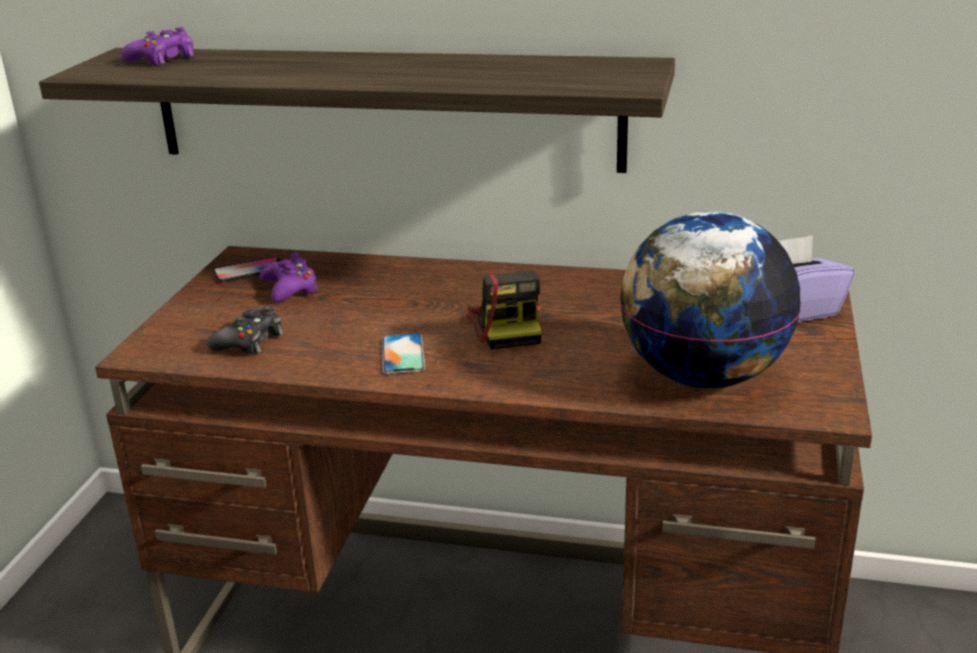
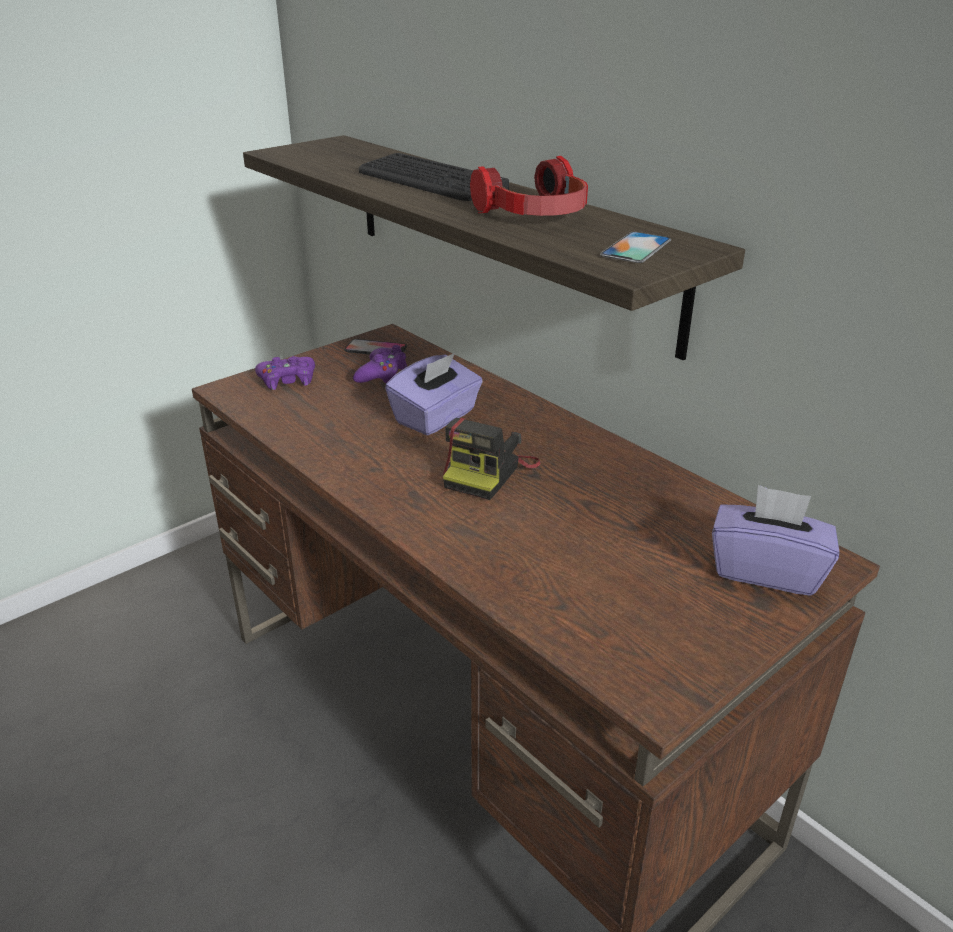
camera: 35 degrees right, 5 degrees up
purple game controller [121,27,194,65] -> purple game controller moved to [255,356,315,390]
black game controller [207,306,283,354] -> none
phone [381,333,425,374] -> phone moved to [600,232,671,263]
globe [620,211,801,388] -> none
none -> keyboard [359,153,509,201]
none -> purple tissue box [385,353,483,435]
none -> headphones [470,156,588,216]

